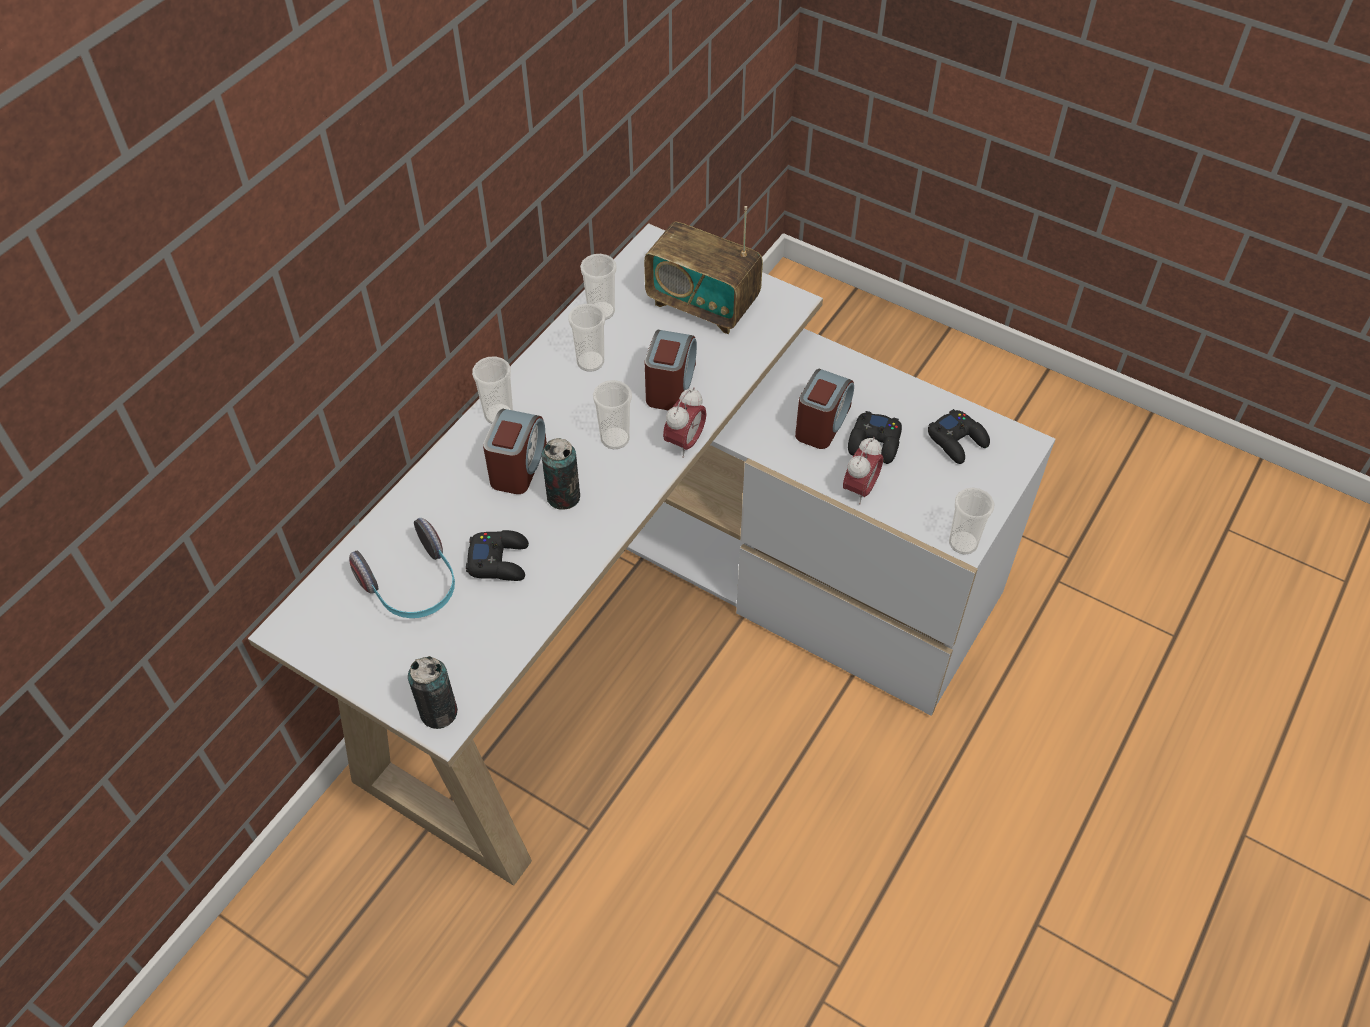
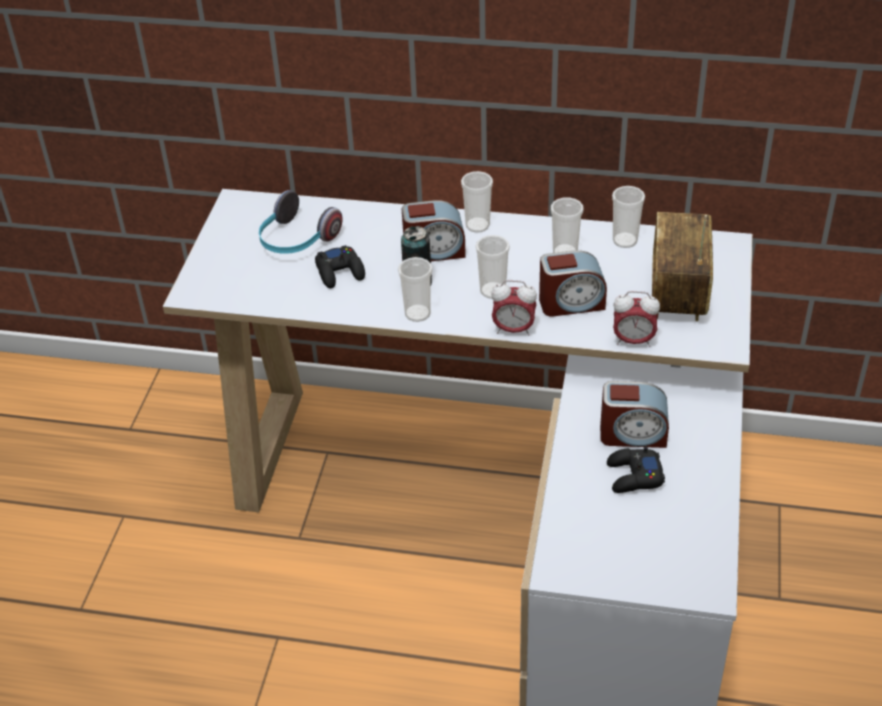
camera: 70 degrees right, 10 degrees down
can [408,656,458,729] -> none
alarm clock [843,437,883,504] -> alarm clock moved to [613,291,660,347]
black game controller [928,409,990,464] -> none
cup [949,487,995,555] -> cup moved to [398,257,433,322]

